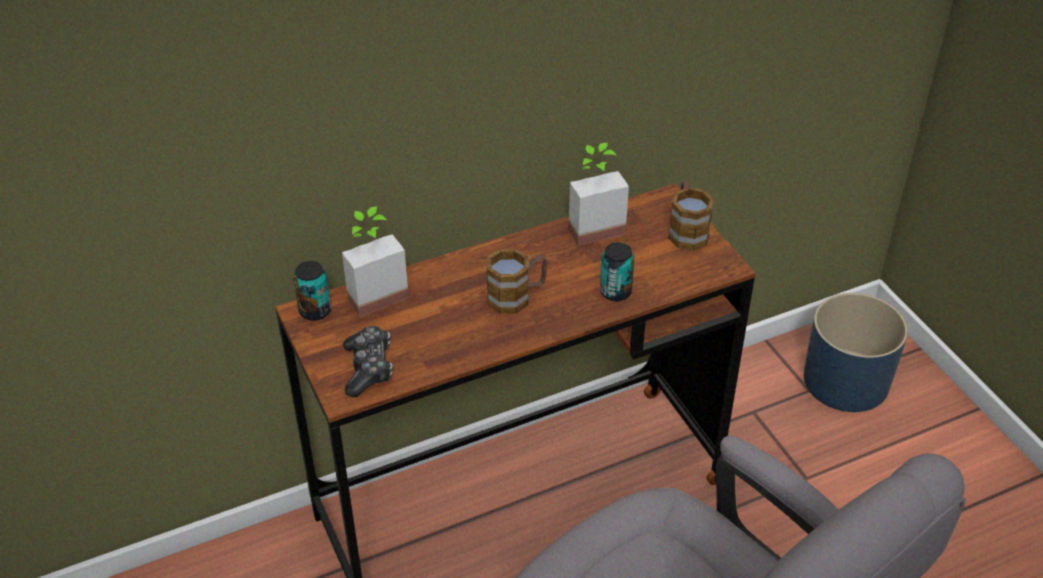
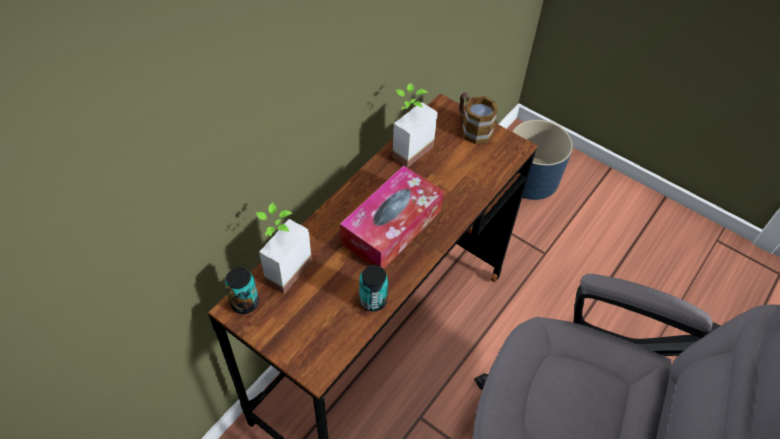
camera: 30 degrees left, 10 degrees up
game controller [343,326,393,397] -> none
mug [487,249,547,314] -> tissue box [340,166,444,269]
can [600,243,635,301] -> can moved to [359,265,389,311]

